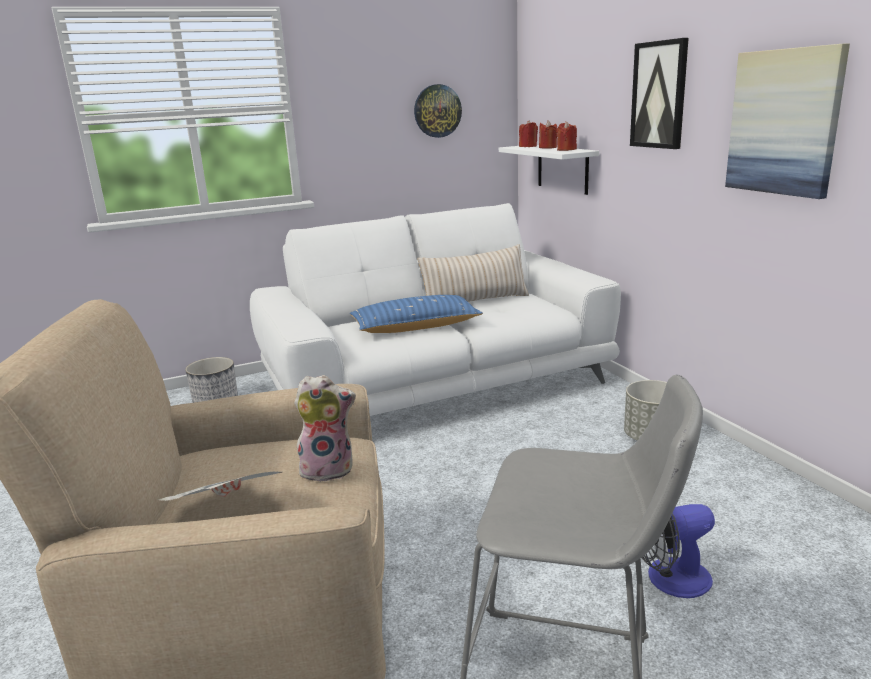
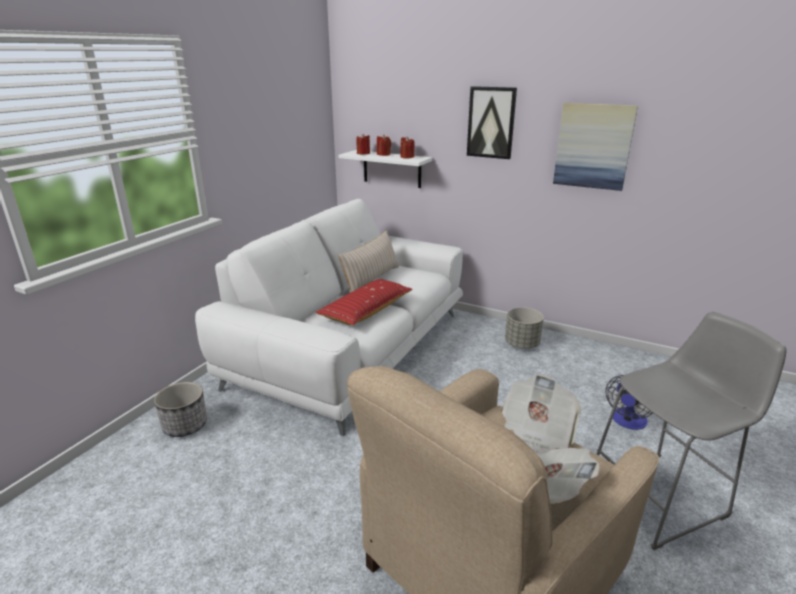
camera: 40 degrees left, 5 degrees up
plush toy [294,375,356,483] -> newspaper [501,374,582,454]
blue pillow [350,295,483,333] -> red pillow [315,279,413,326]
wall clock [414,84,462,138] -> none

